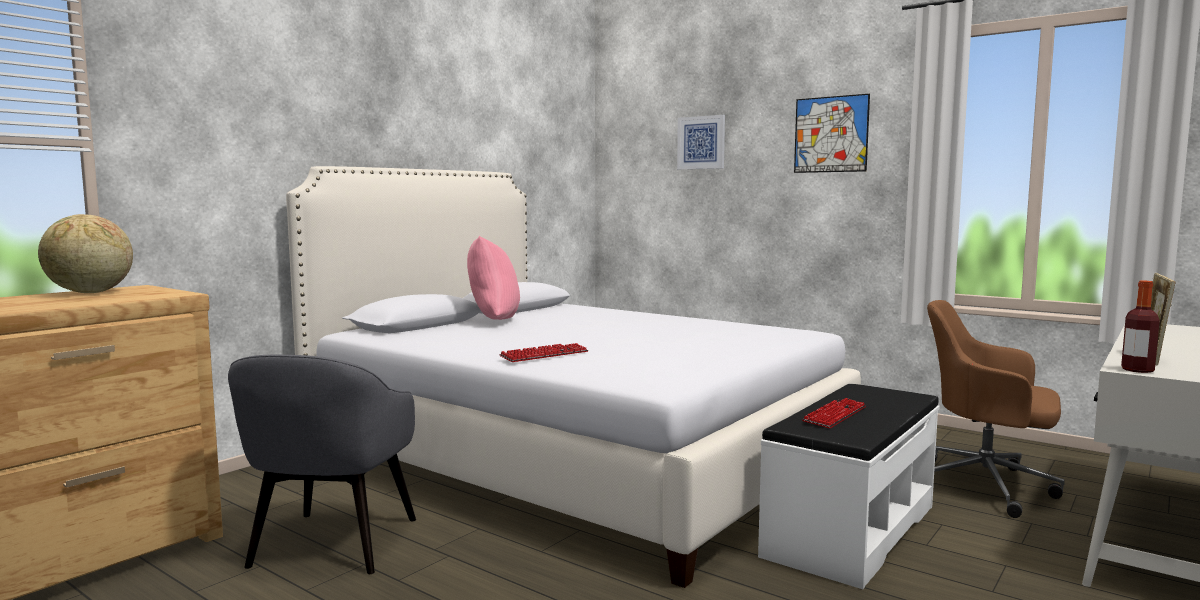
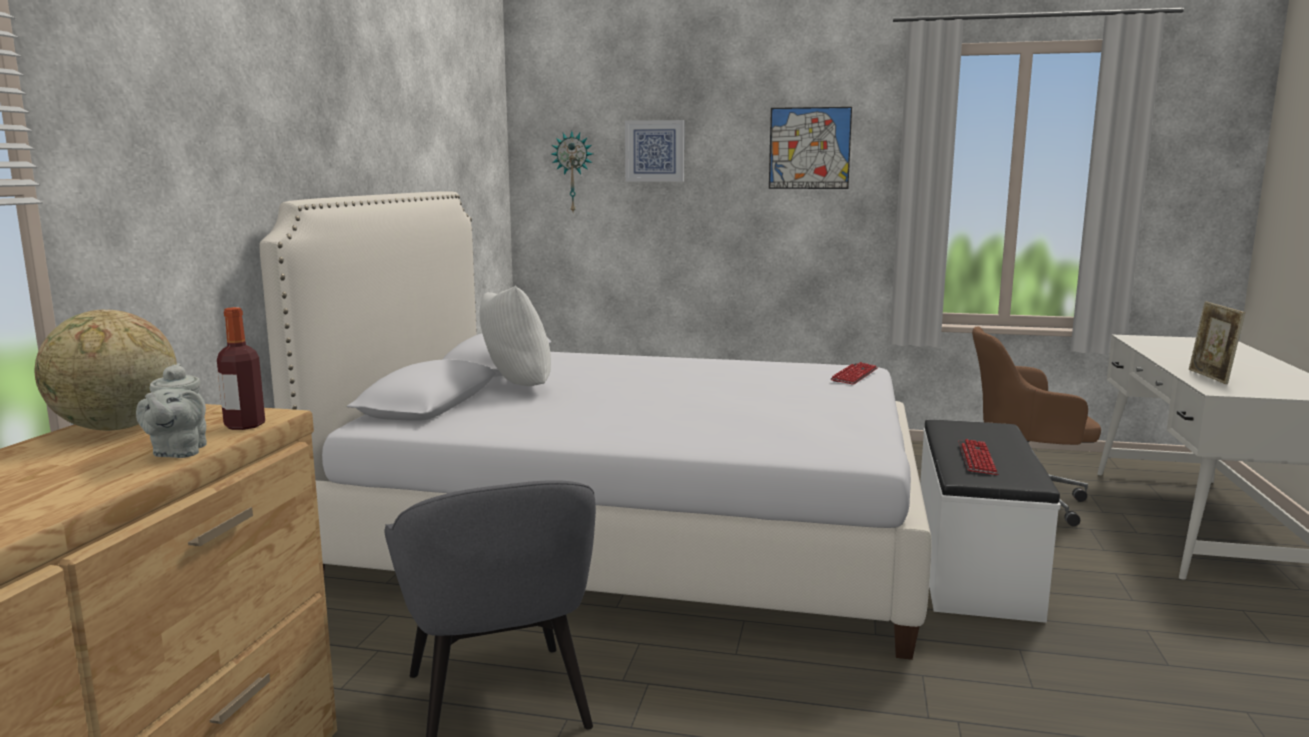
camera: 25 degrees left, 5 degrees up
pink pillow [467,236,520,320] -> white pillow [479,286,551,386]
keyboard [499,343,589,362] -> keyboard moved to [830,362,877,385]
bottle [1121,280,1160,373] -> bottle moved to [217,307,265,430]
none -> grey teapot [136,363,207,458]
none -> wall clock [551,131,593,212]

